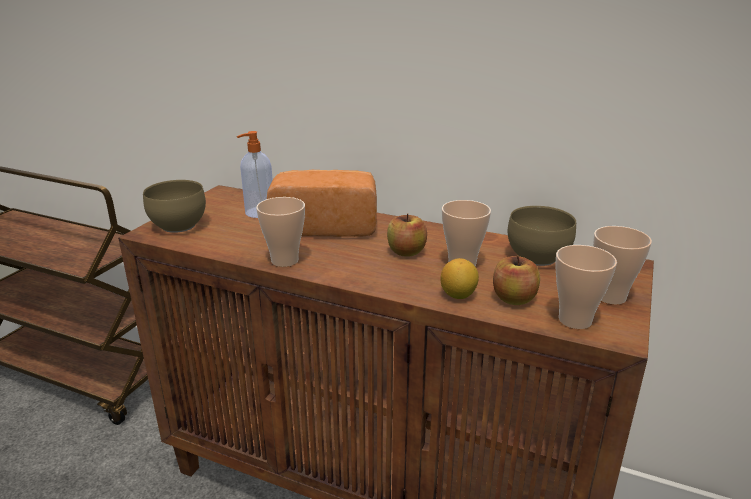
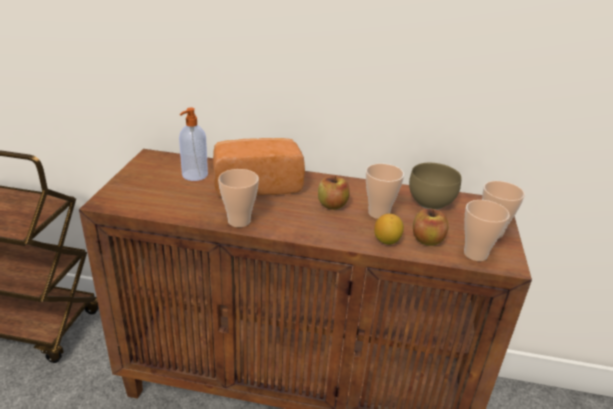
camera: 15 degrees left, 5 degrees up
brown bowl [143,180,206,233] -> none

